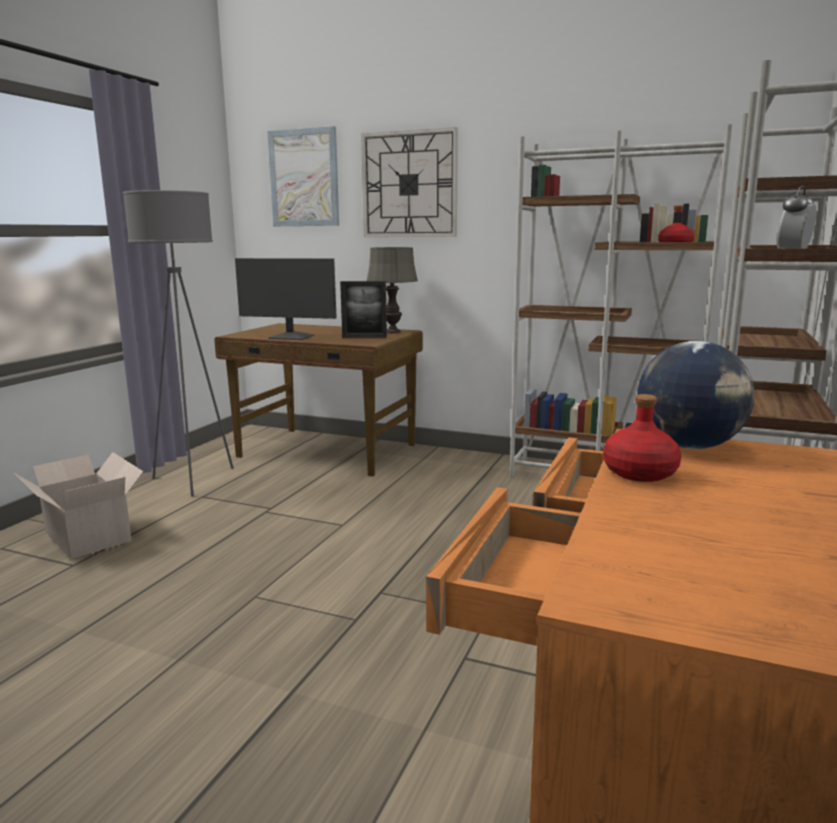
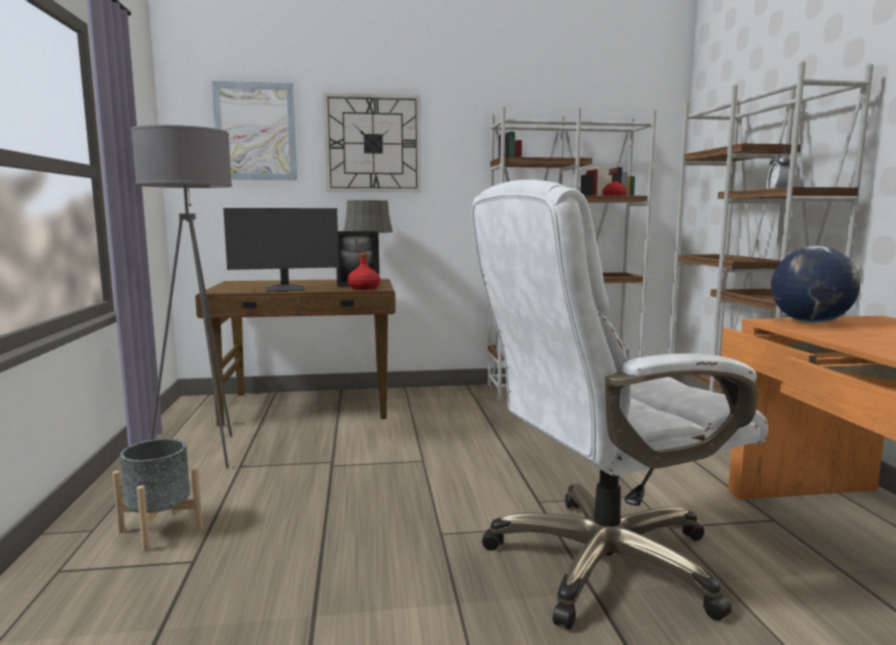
camera: 30 degrees left, 5 degrees down
cardboard box [14,452,143,559] -> grey planter [112,439,203,552]
red bottle [603,394,681,482] -> red bottle moved to [347,253,380,290]
none -> white office chair [471,180,768,630]

